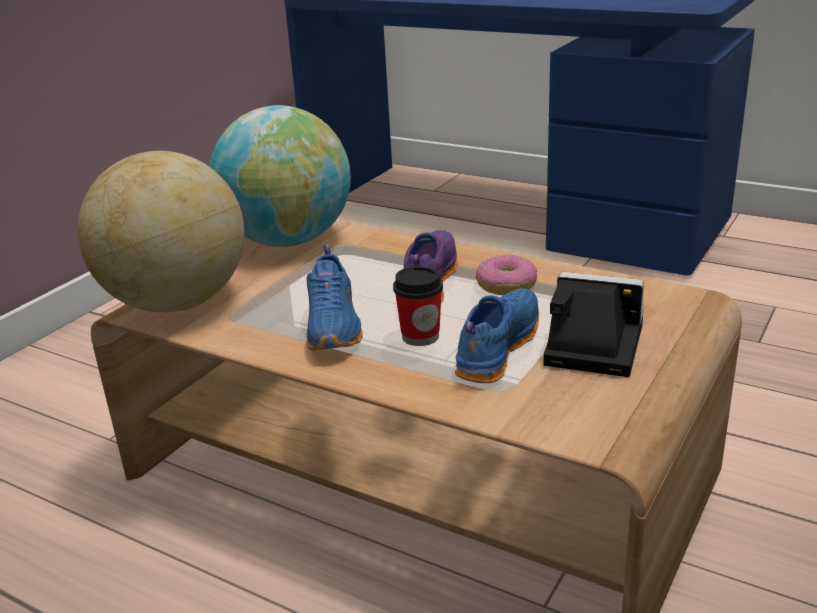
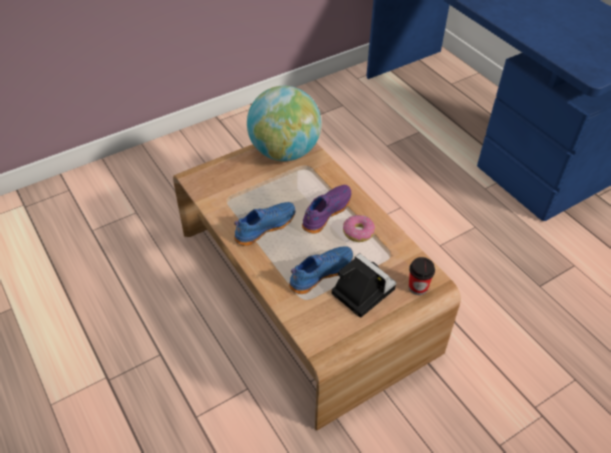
camera: 25 degrees right, 20 degrees up
globe [78,151,245,312] -> none
blue shoe [306,244,363,350] -> blue shoe turned 150 degrees counterclockwise [234,202,296,246]
cup [393,266,443,346] -> cup moved to [409,257,435,295]

